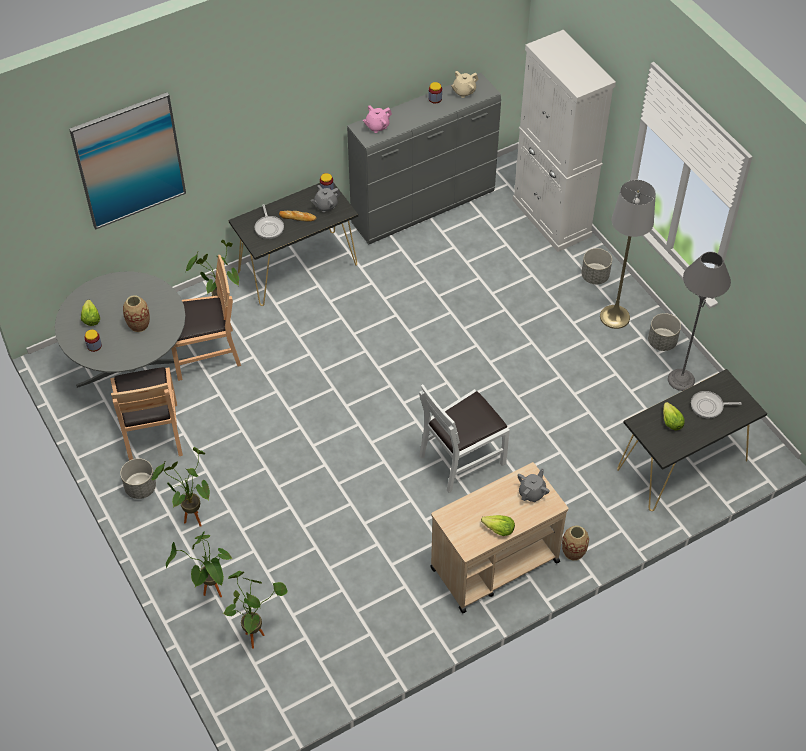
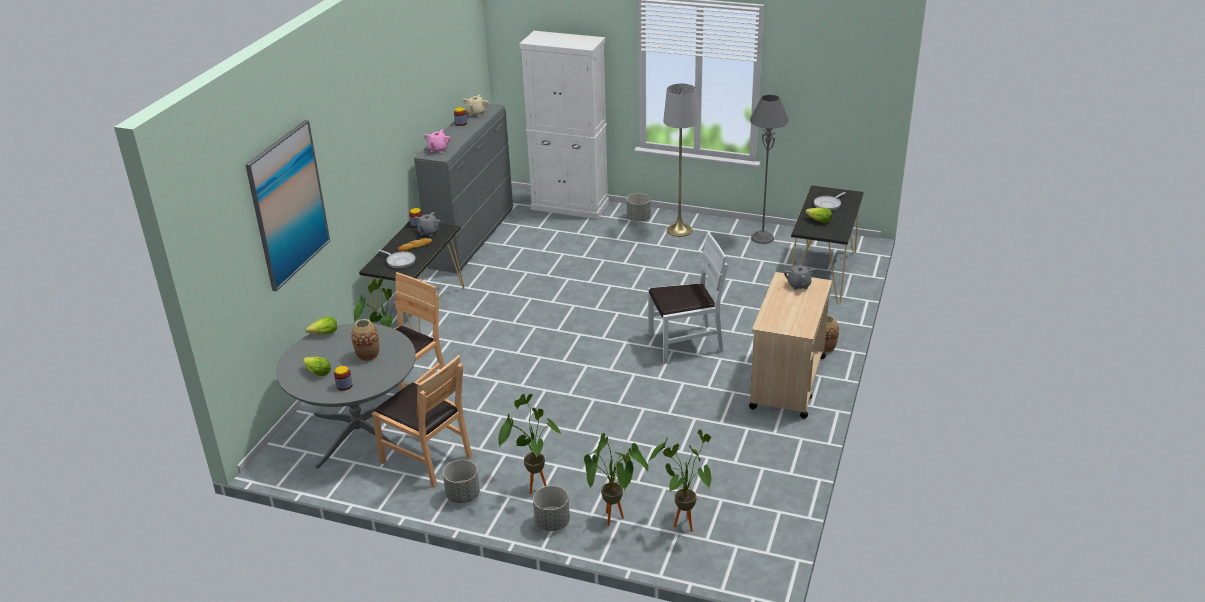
camera: 40 degrees left, 20 degrees down
white chair [419,384,510,493] -> white chair turned 120 degrees counterclockwise [648,233,728,364]
lettuce [481,515,515,536] -> lettuce moved to [305,316,337,334]
grey planter [648,313,681,351] -> grey planter moved to [533,486,570,531]

